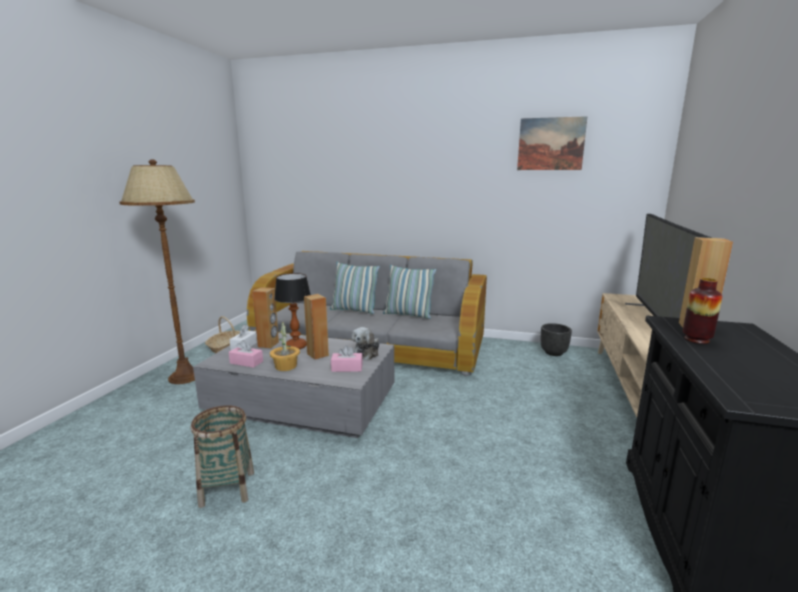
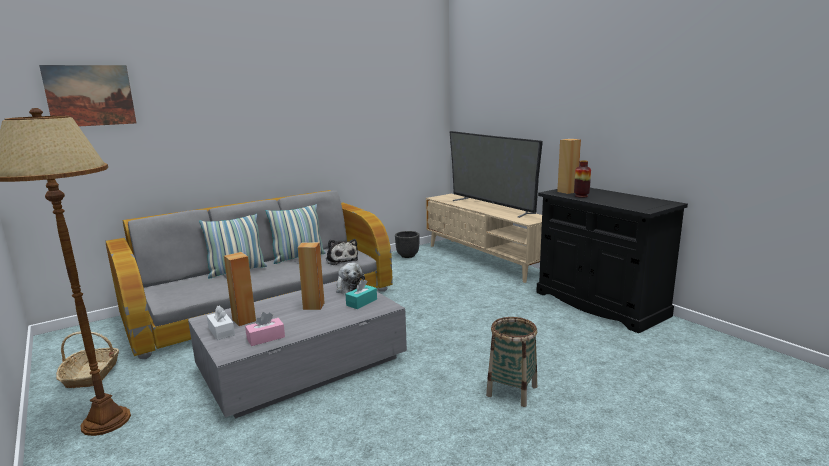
camera: 50 degrees left, 0 degrees up
basket [191,405,254,508] -> basket moved to [486,317,537,407]
potted plant [270,321,300,371] -> none
table lamp [274,273,311,349] -> none
pink tissue box [331,345,363,372] -> turquoise tissue box [345,279,377,309]
picture [517,116,588,170] -> picture moved to [39,65,136,126]
none -> plush toy [326,239,358,265]

